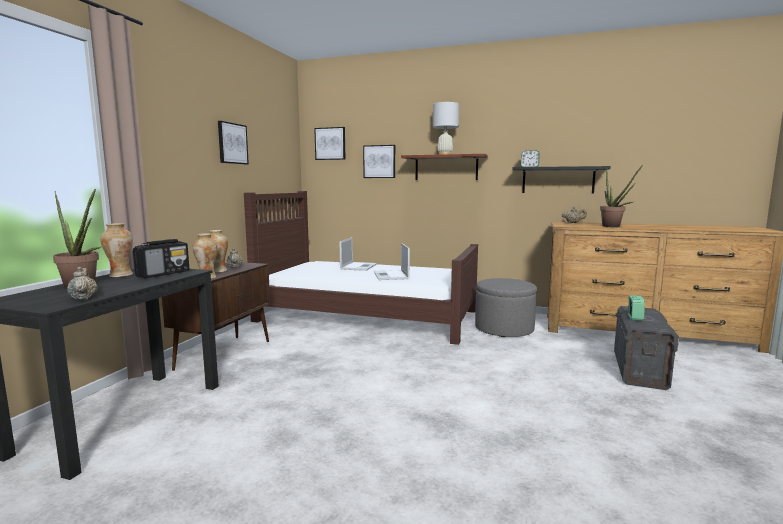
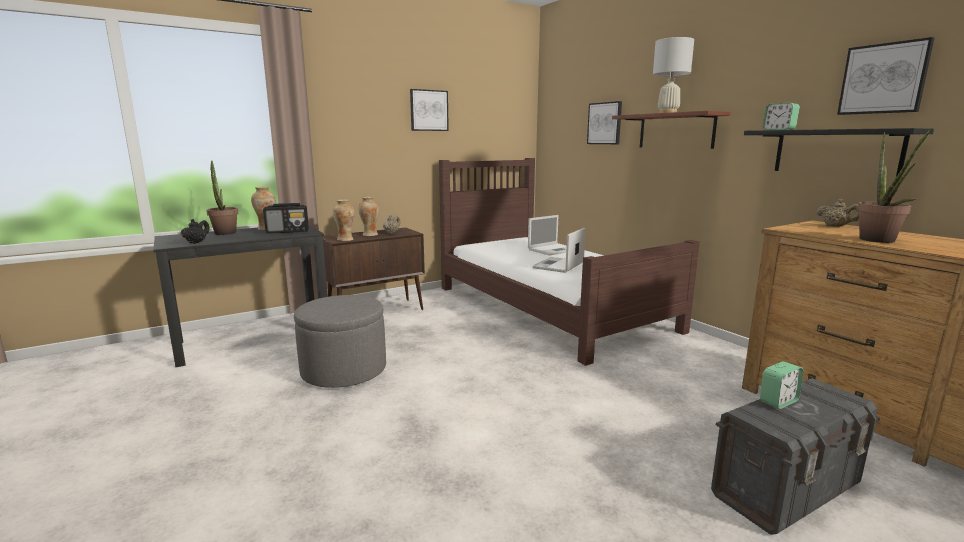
camera: 40 degrees right, 5 degrees up
beige teapot [67,267,98,300] -> black teapot [181,219,210,244]
picture [314,127,345,160] -> picture moved to [837,37,934,115]
grey ottoman [475,278,537,337] -> grey ottoman moved to [294,295,386,388]

